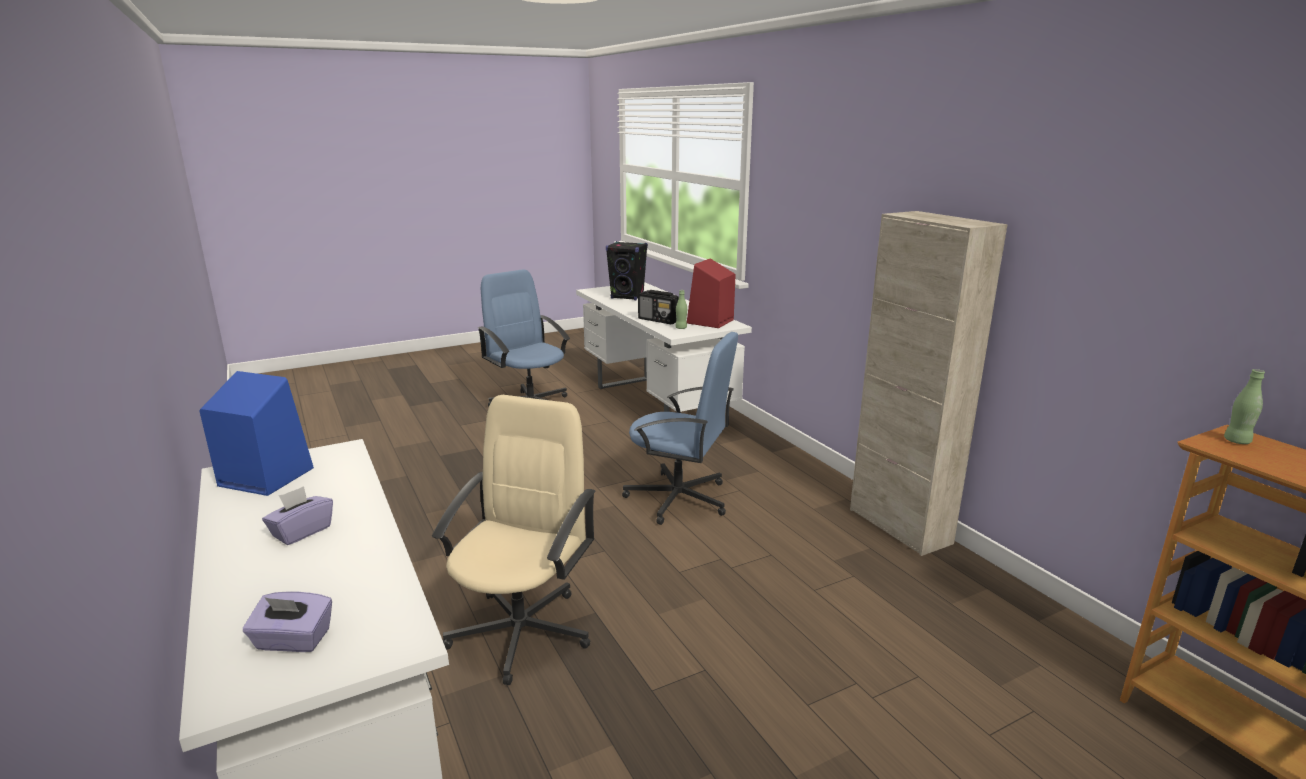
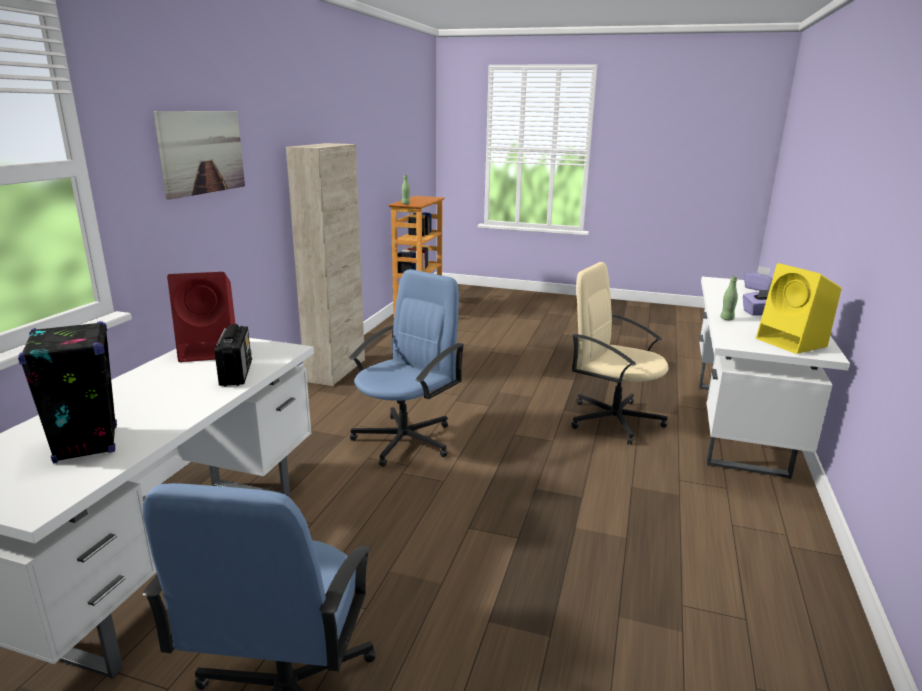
camera: 135 degrees left, 0 degrees up
blue speaker [199,371,314,496] -> yellow speaker [756,263,842,354]
beige office chair [432,395,596,685] -> beige office chair turned 60 degrees clockwise [572,262,669,445]
blue office chair [622,332,738,525] -> blue office chair turned 60 degrees clockwise [349,269,465,467]
green bottle [675,290,687,329] -> green bottle moved to [720,276,738,320]
none -> picture [153,111,245,200]

